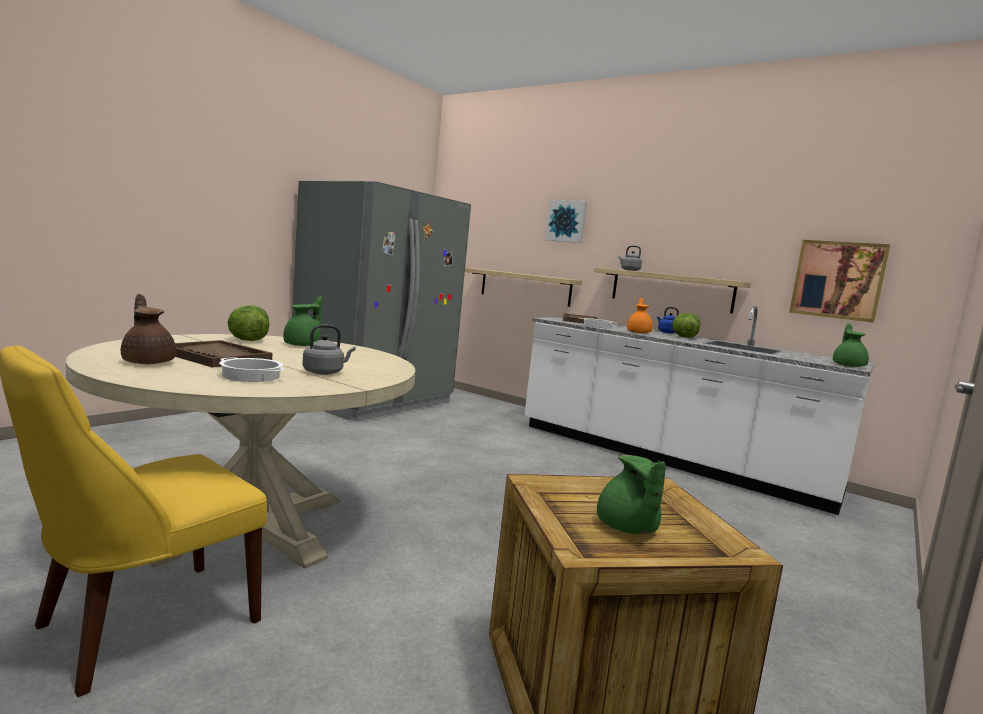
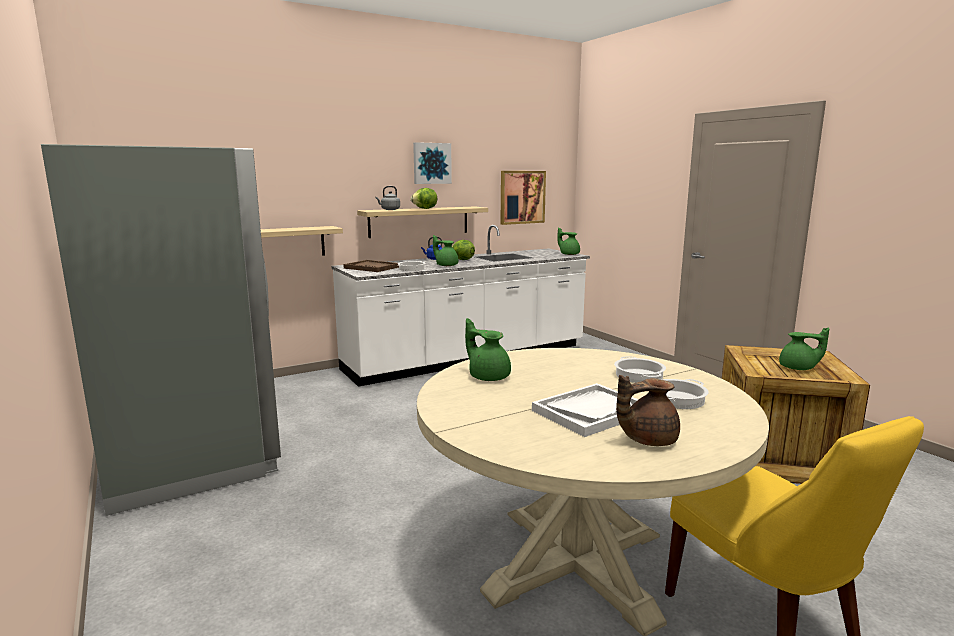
camera: 65 degrees left, 5 degrees up
brown tray [175,340,272,367] -> white tray [532,383,639,437]
lettuce [228,305,269,341] -> lettuce moved to [411,188,437,209]
grey kettle [302,324,356,375] -> cooking pot [614,356,666,383]
picture [545,200,587,243] -> picture moved to [413,142,452,184]
orange teapot [627,298,653,333] -> green teapot [433,235,458,266]

